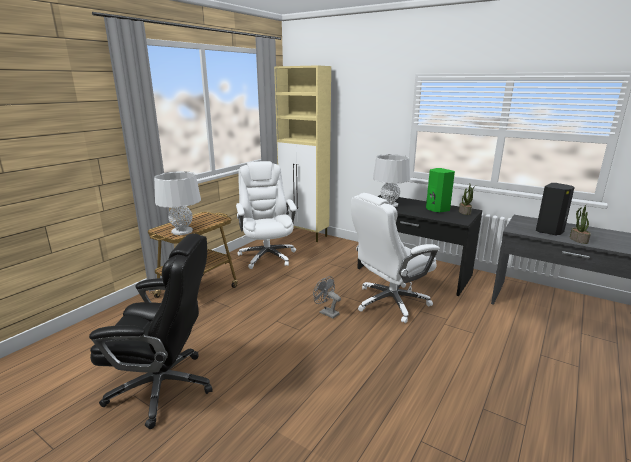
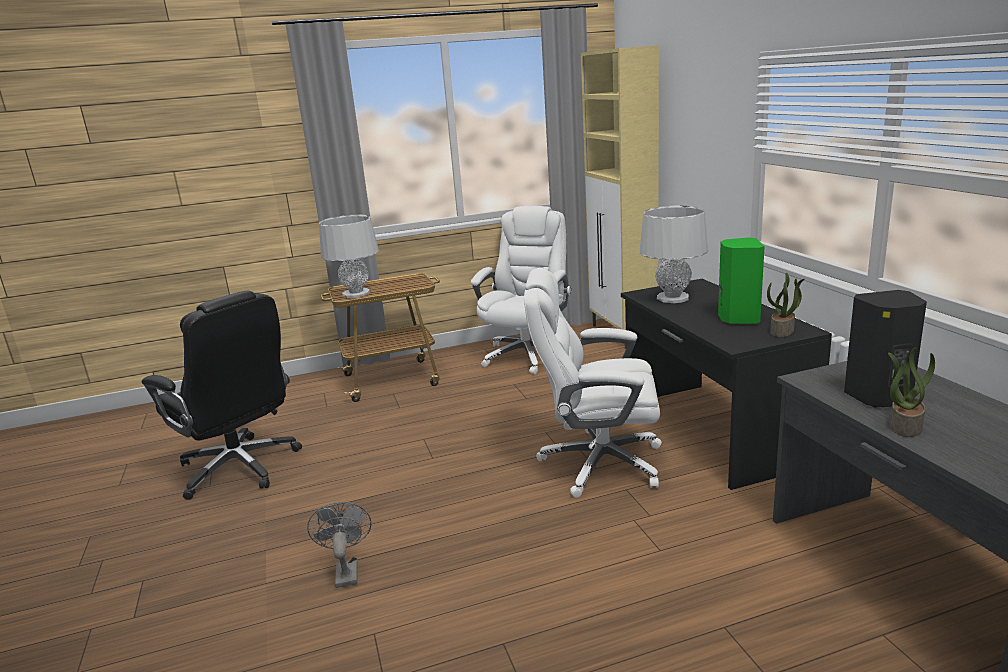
camera: 40 degrees right, 0 degrees up
grey fan [313,276,341,319] -> grey fan moved to [307,502,371,588]

